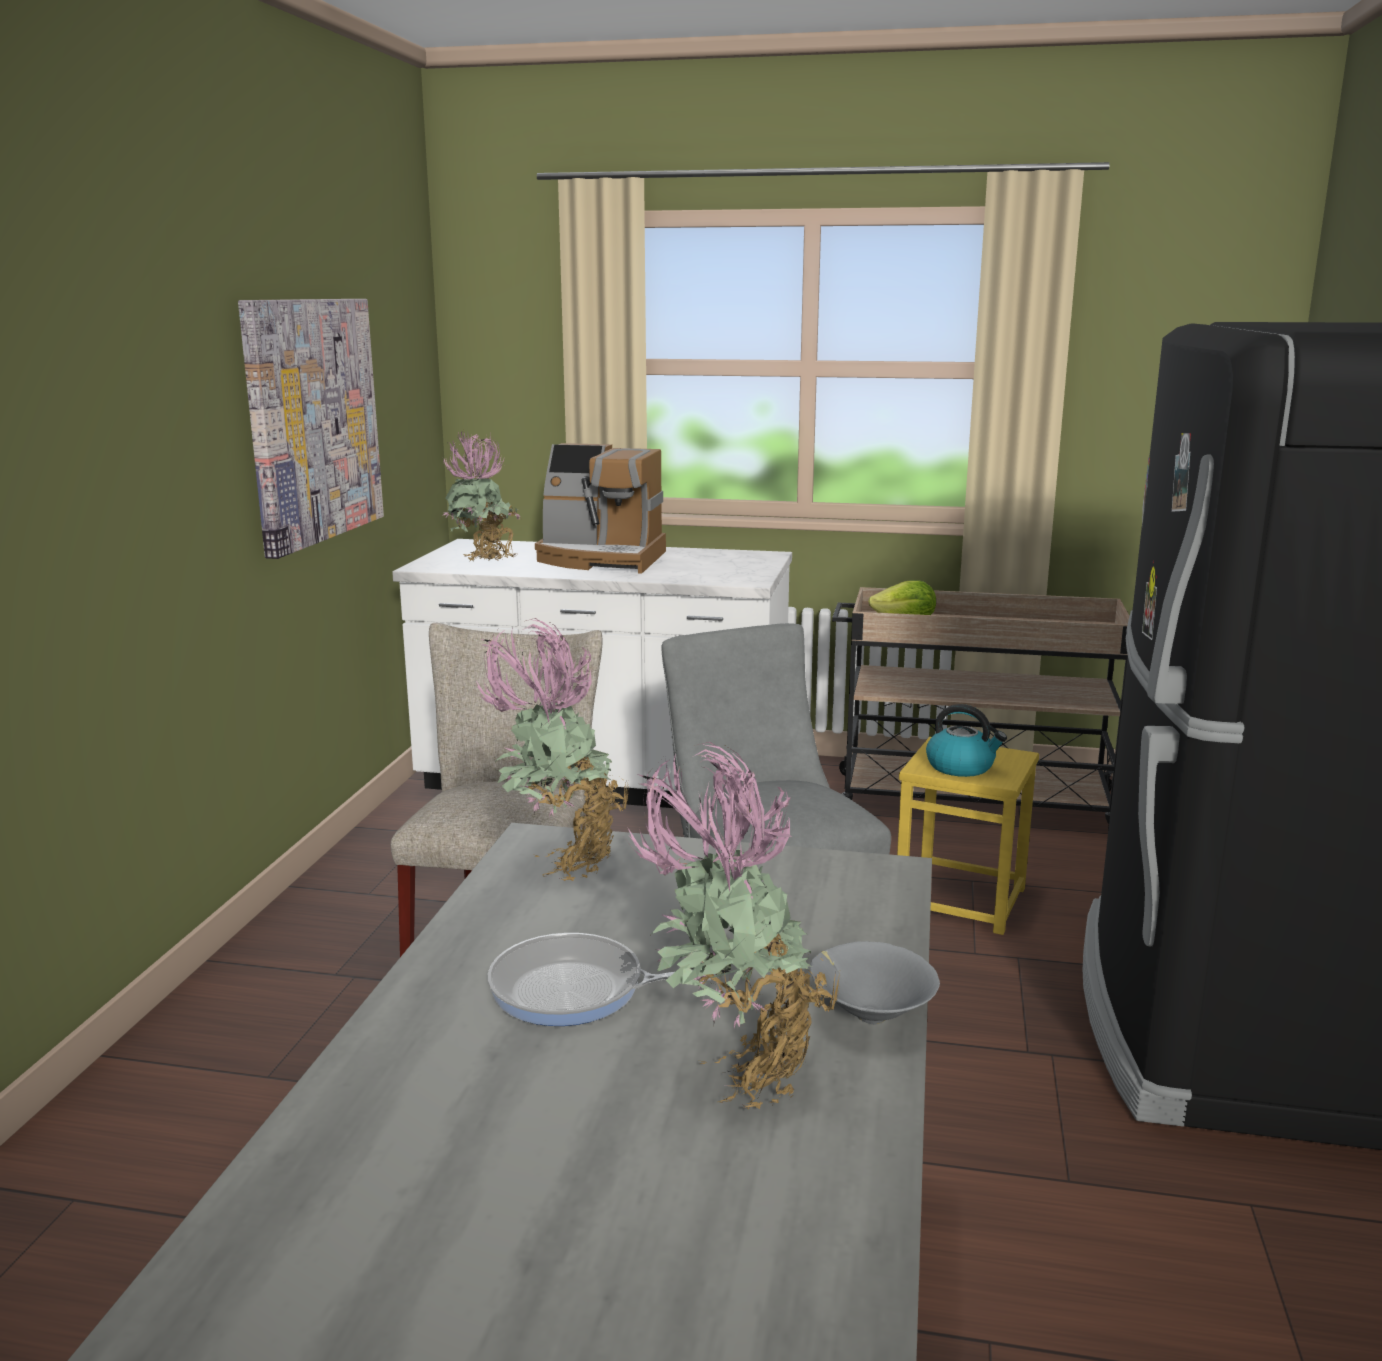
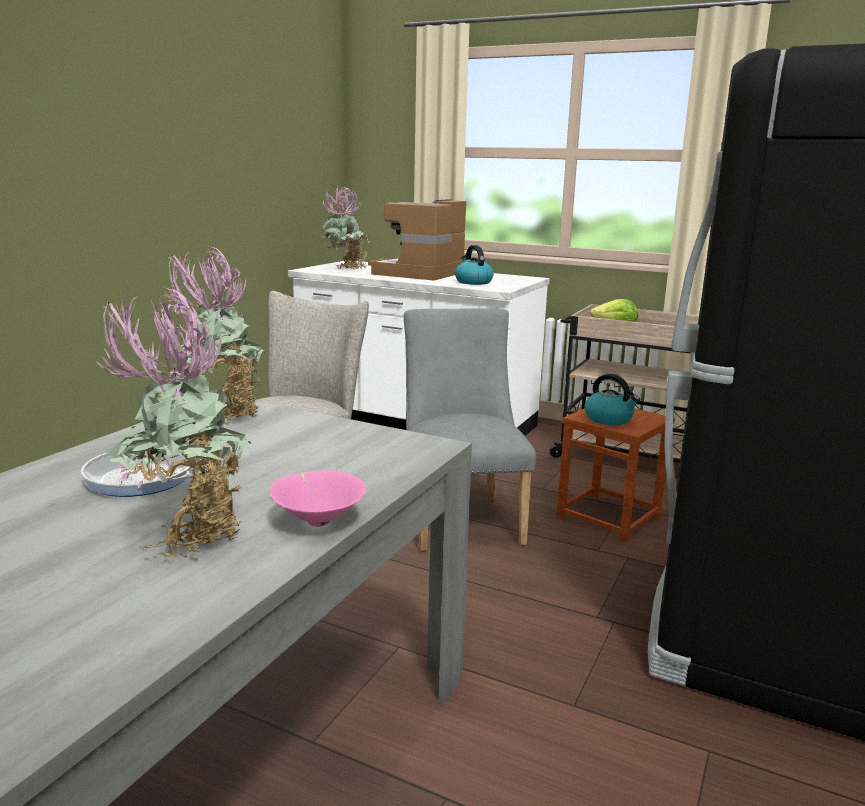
camera: 15 degrees right, 0 degrees up
picture [238,299,384,559] -> none
coffee machine [535,443,666,574] -> coffee machine turned 90 degrees clockwise [368,199,466,281]
grey bowl [810,941,940,1025] -> pink bowl [269,470,366,527]
yellow stool [897,737,1039,935] -> brown stool [557,408,675,542]
none -> kettle [455,245,494,285]

